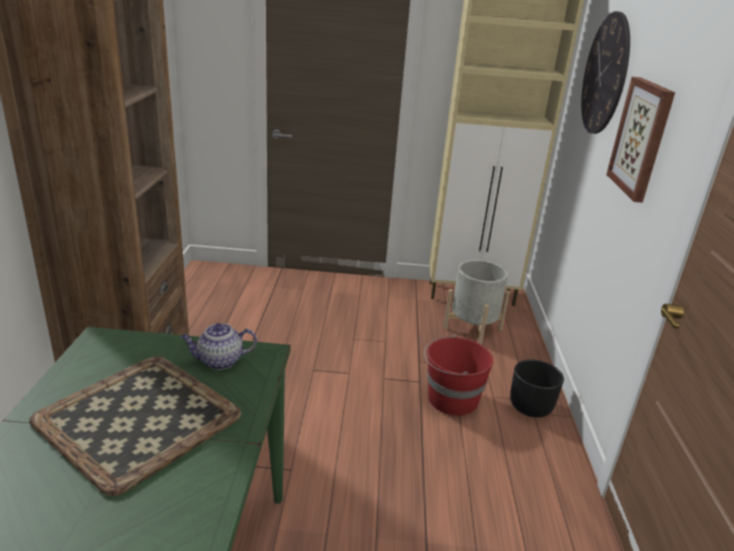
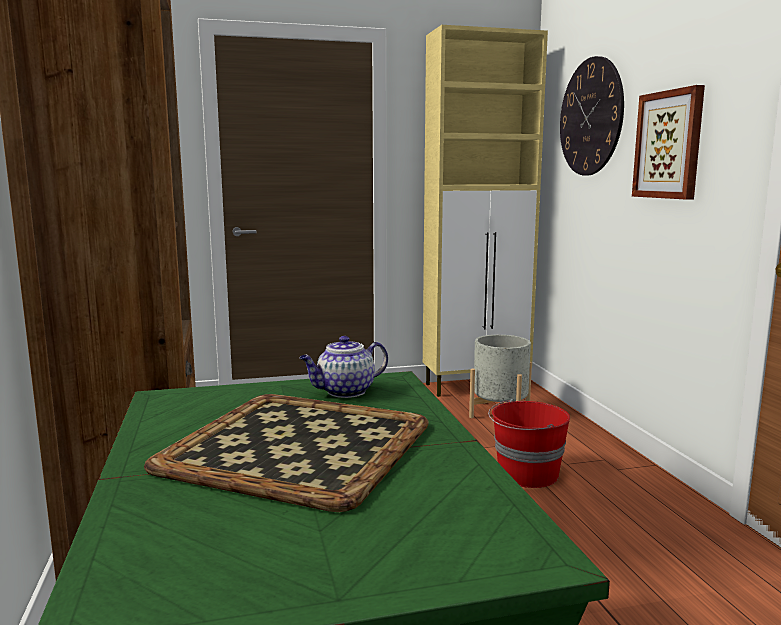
camera: 15 degrees left, 15 degrees down
black planter [510,359,564,418] -> none

